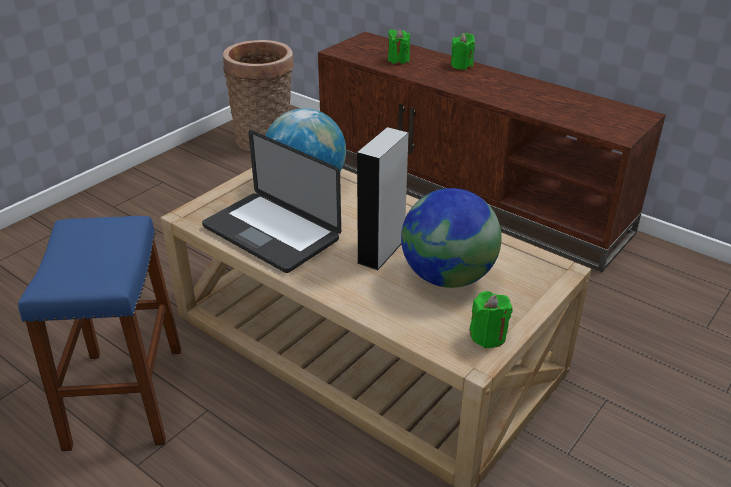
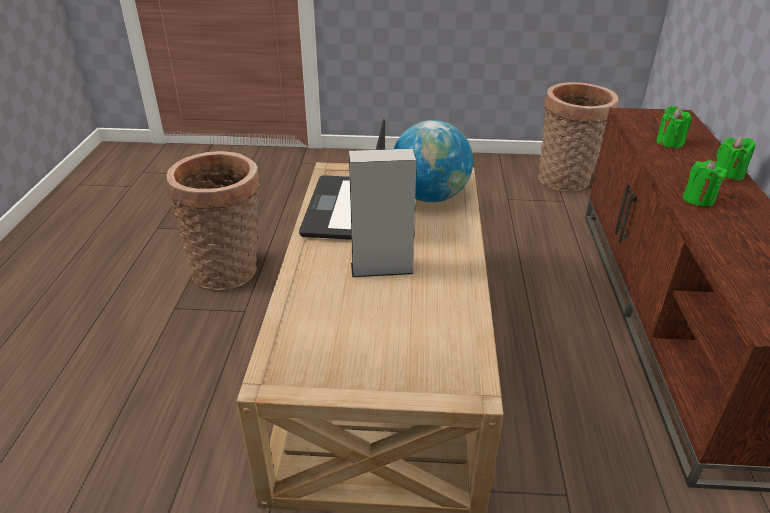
camera: 55 degrees right, 0 degrees up
blue stool [18,216,181,451] -> basket [167,151,260,291]
globe [401,188,502,288] -> none
green candle [469,291,513,348] -> green candle moved to [683,160,727,207]

